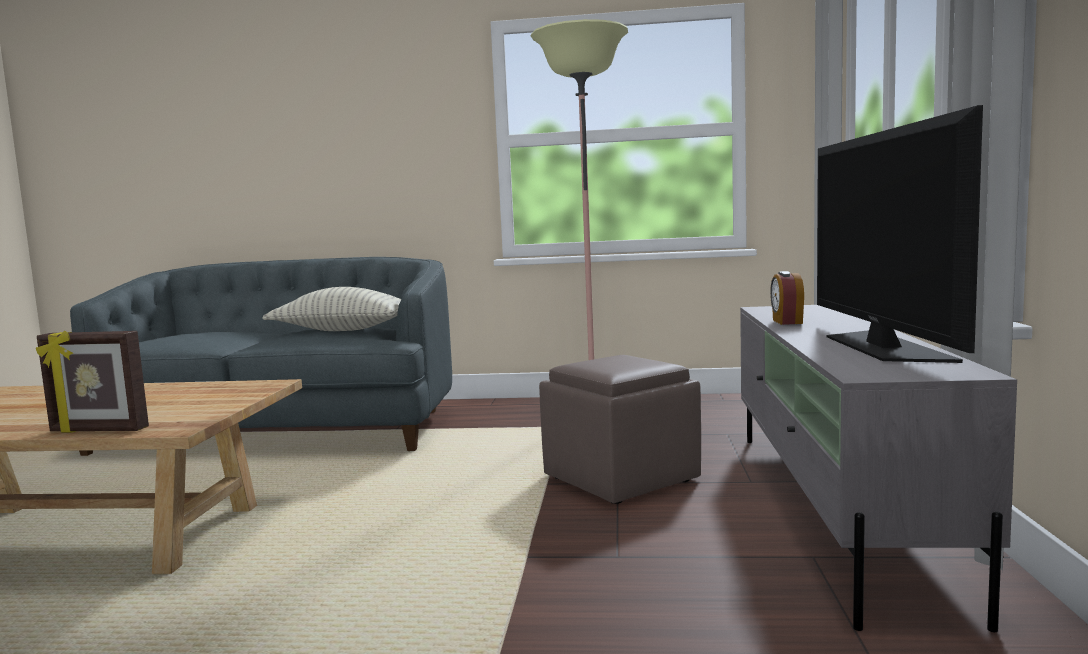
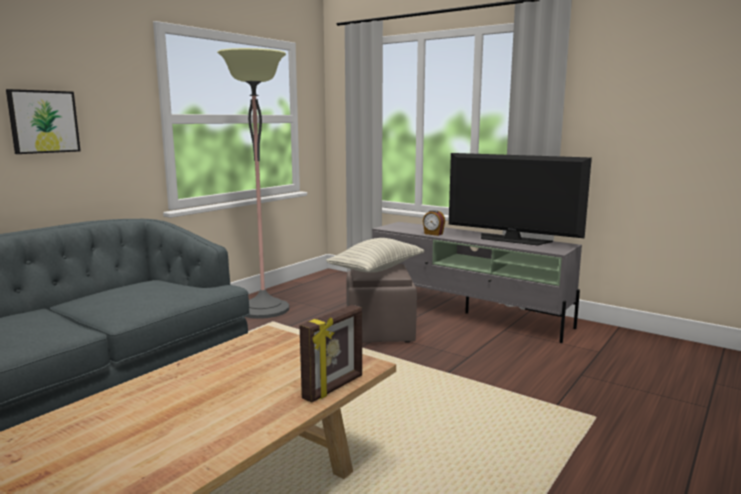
camera: 60 degrees left, 5 degrees up
pillow [262,287,401,331] -> pillow moved to [326,238,425,273]
none -> picture [6,89,81,154]

